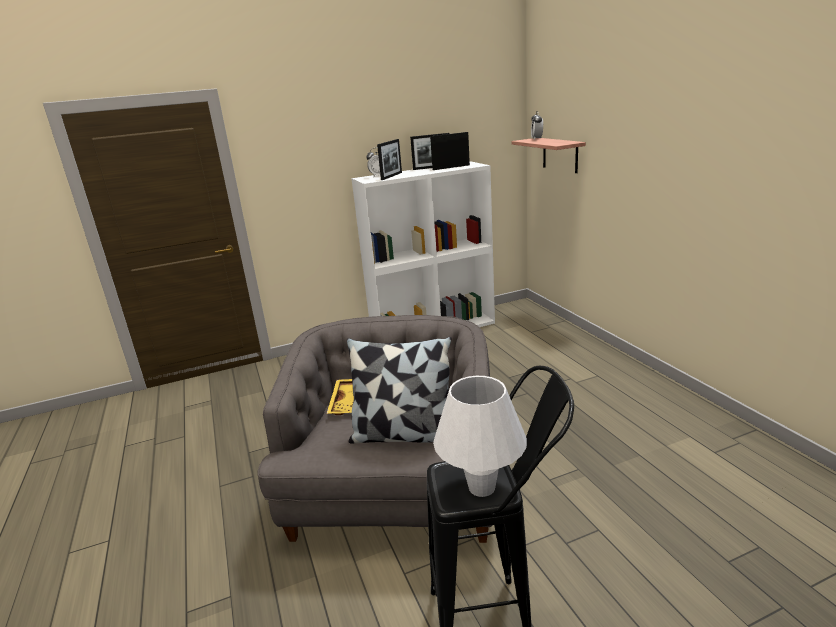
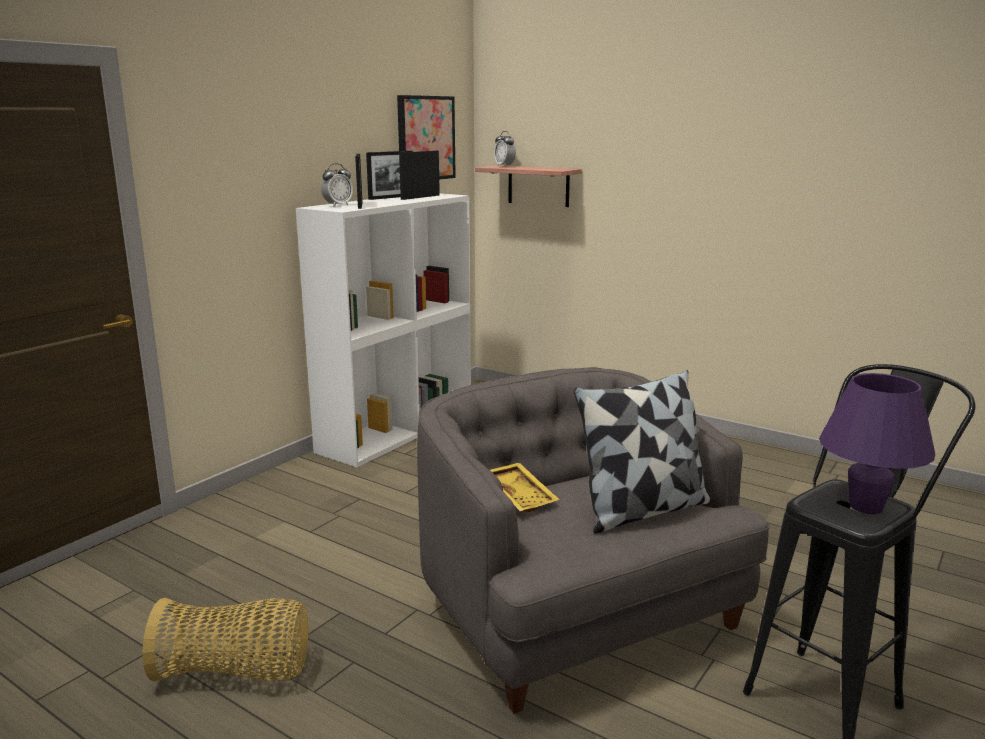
camera: 35 degrees left, 5 degrees down
white table lamp [433,376,527,497] -> purple table lamp [819,373,935,514]
none -> basket [142,598,309,682]
none -> picture [397,95,456,180]

